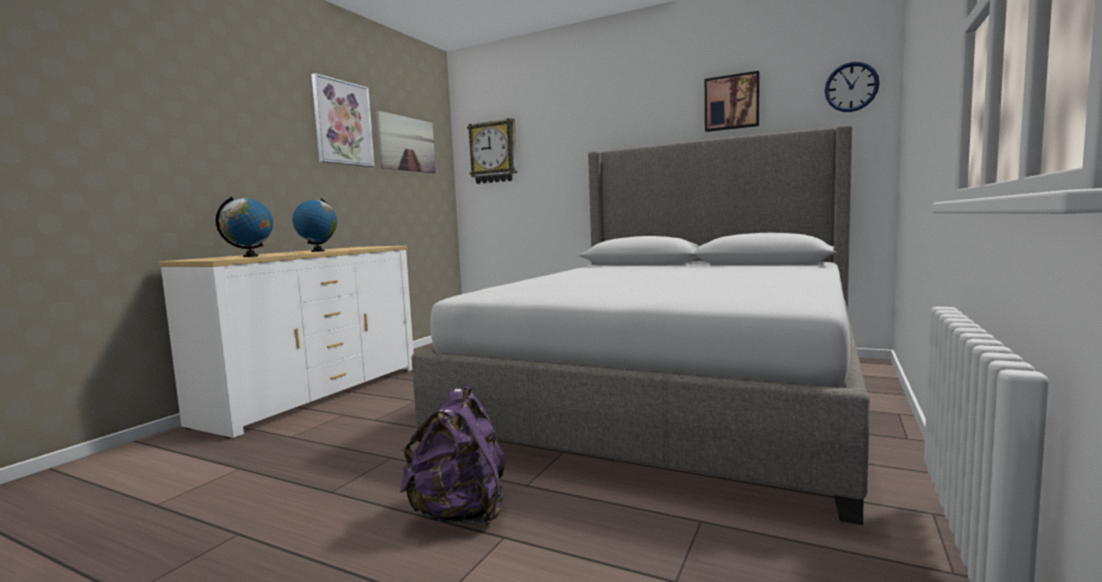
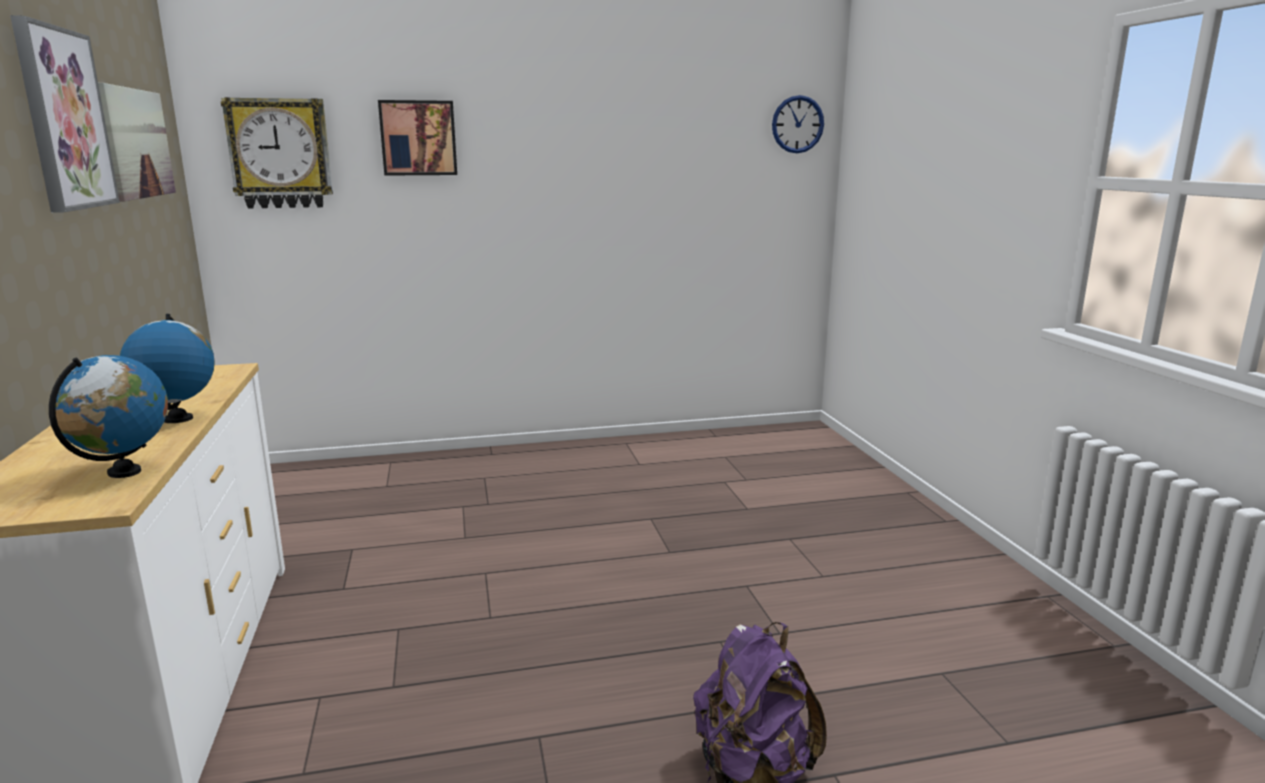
camera: 40 degrees left, 10 degrees up
bed [411,125,870,525] -> none
picture [705,71,759,132] -> picture moved to [378,100,457,176]

